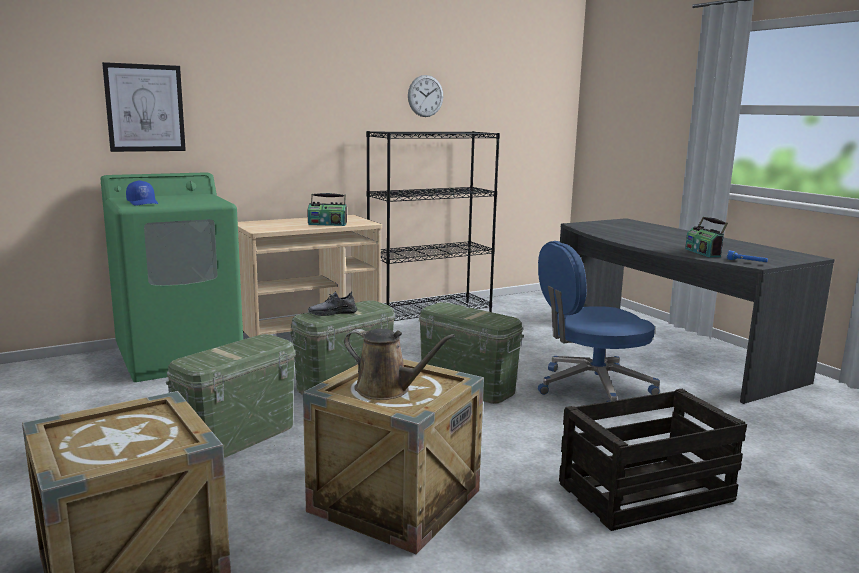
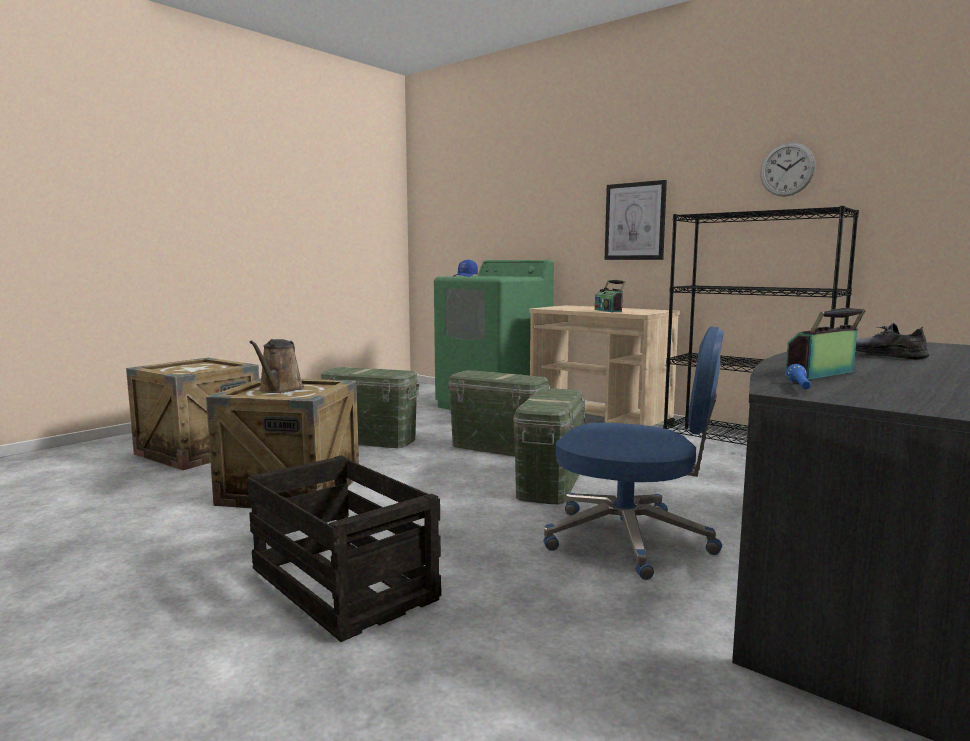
camera: 70 degrees right, 5 degrees down
picture [102,62,186,152] -> picture moved to [605,180,667,260]
grey shoe [308,292,357,316] -> grey shoe moved to [855,323,929,360]
blue office chair [538,241,660,402] -> blue office chair turned 150 degrees clockwise [543,326,724,580]

